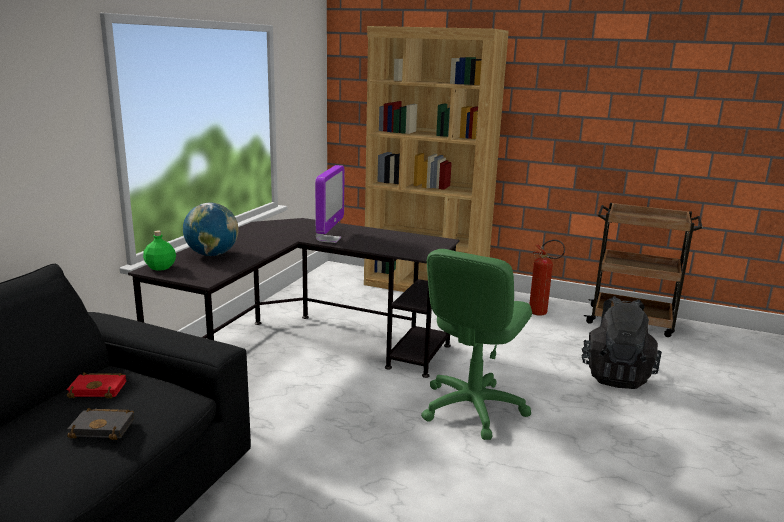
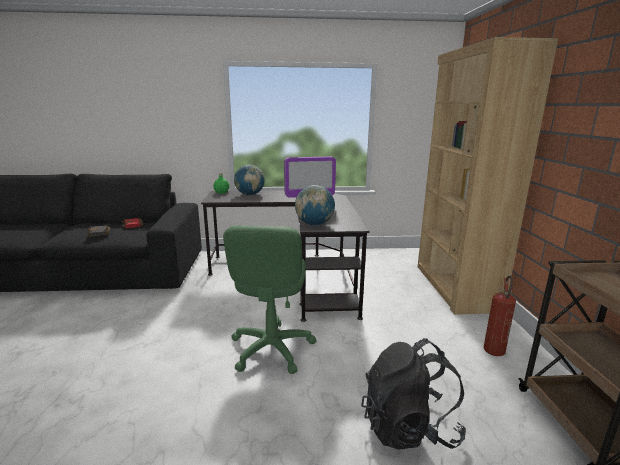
camera: 65 degrees right, 0 degrees up
green office chair [421,249,532,440] -> green office chair turned 90 degrees counterclockwise [223,225,317,374]
none -> globe [295,185,335,226]

